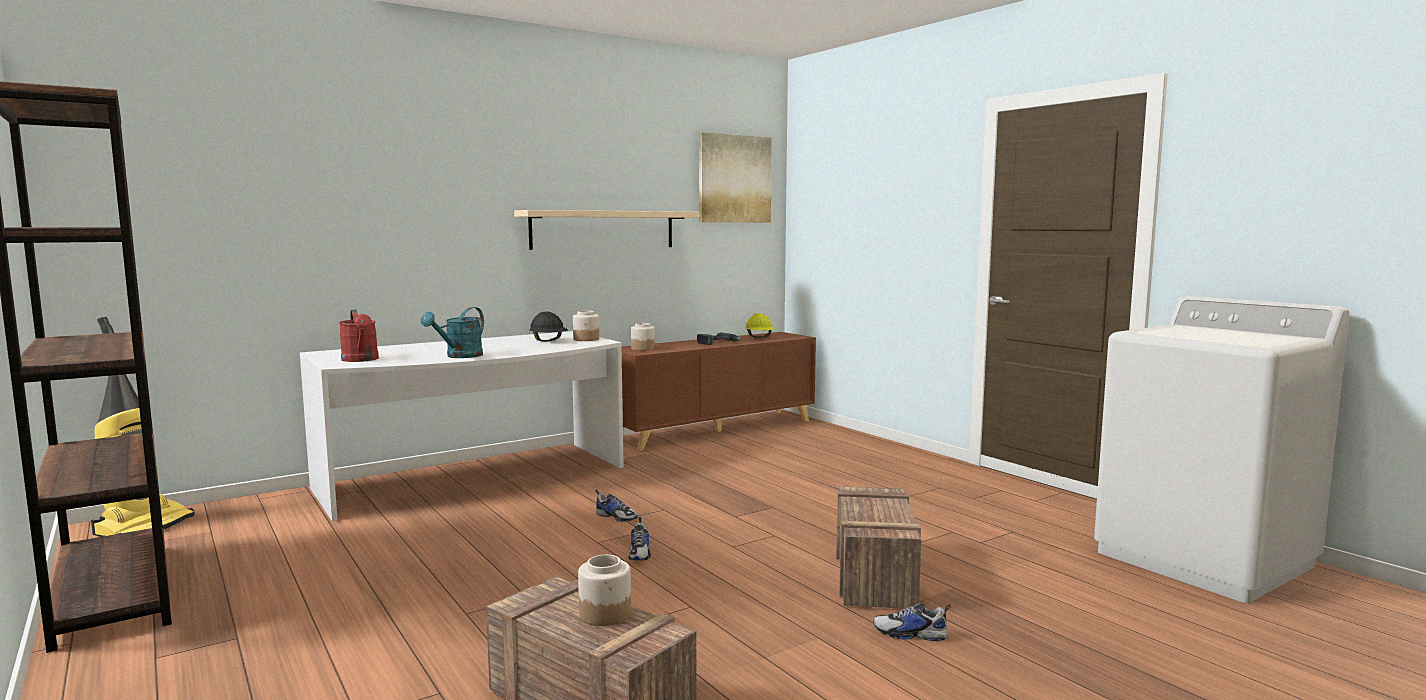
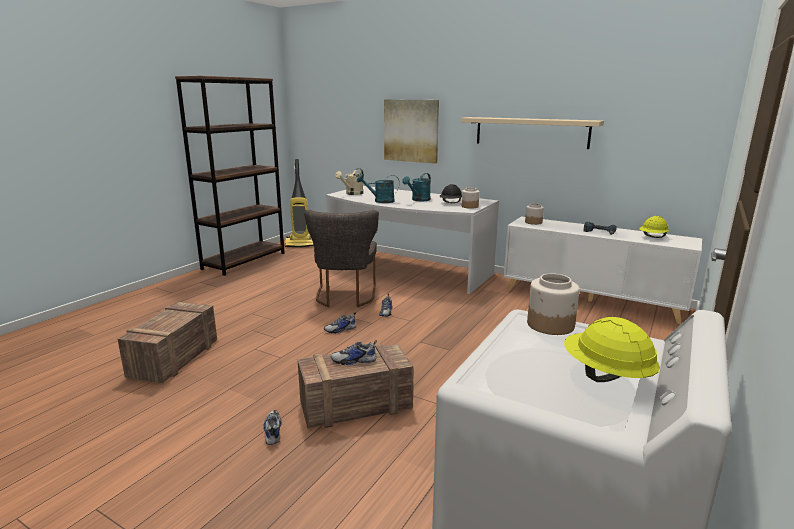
camera: 65 degrees right, 10 degrees up
red watering can [339,310,379,362] -> beige watering can [335,168,364,195]
jar [578,555,631,626] -> jar moved to [527,273,580,335]
brown cabinet [622,332,816,451] -> white cabinet [504,216,702,324]
picture [699,132,772,222] -> picture moved to [384,99,439,164]
none -> grey chair [304,209,379,307]
none -> shoe [331,340,377,365]
none -> turquoise watering can [402,173,431,201]
none -> yellow hard hat [564,317,660,382]

